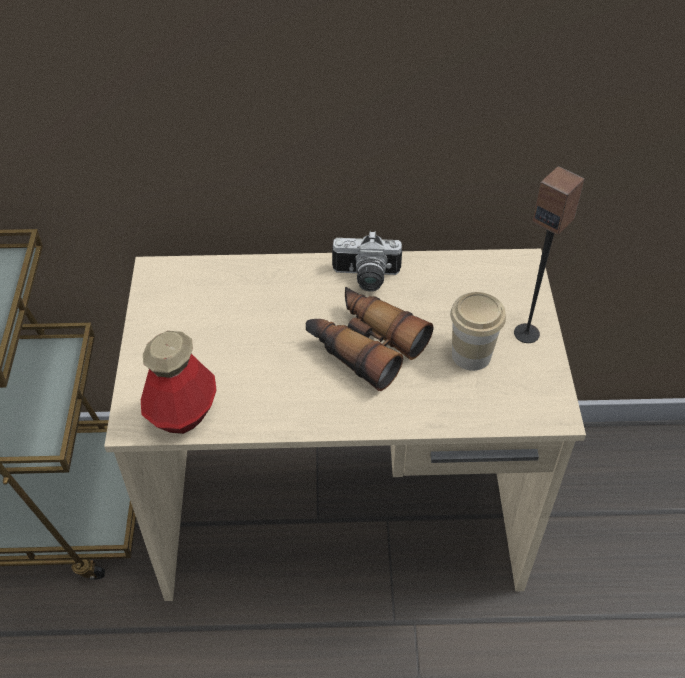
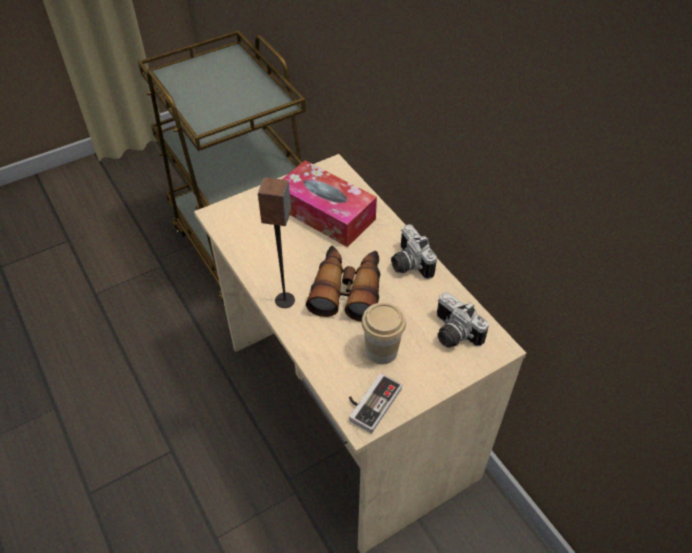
camera: 60 degrees right, 0 degrees up
bottle [141,331,217,434] -> none
speaker [514,166,585,343] -> speaker moved to [258,177,295,308]
none -> tissue box [283,160,377,247]
none -> game controller [349,373,402,433]
none -> camera [437,292,489,348]

